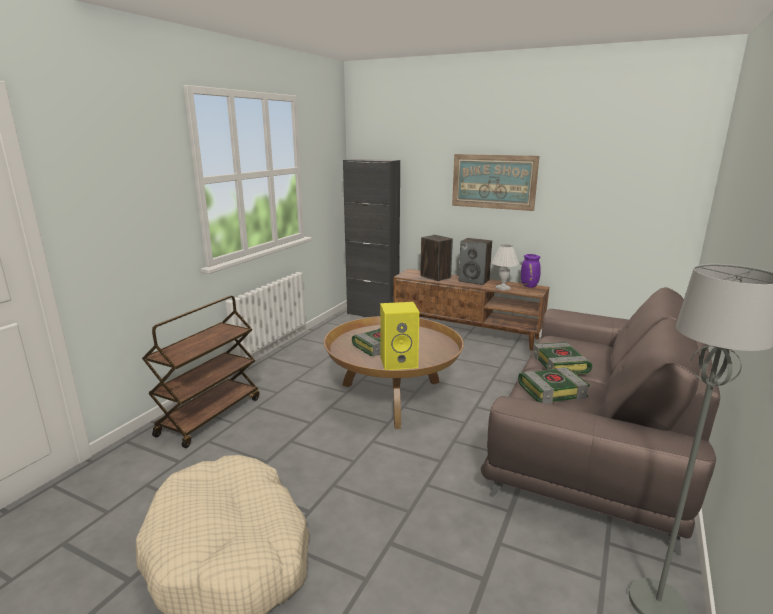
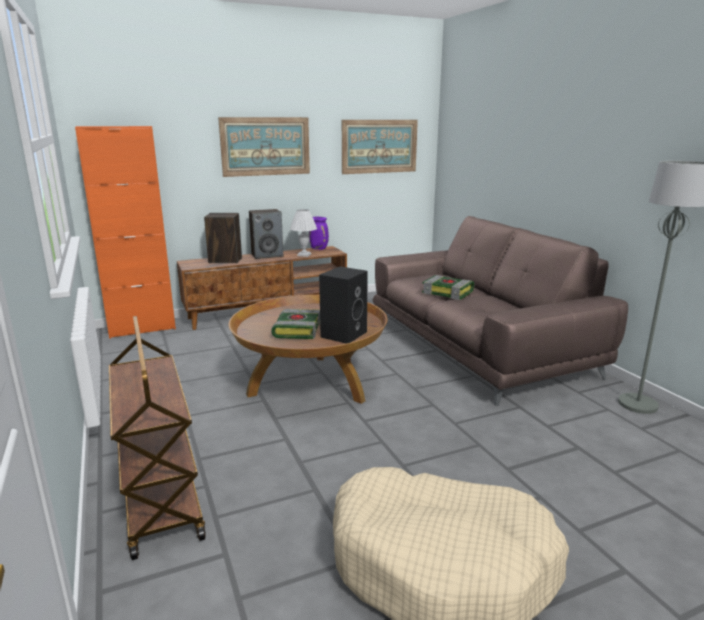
camera: 50 degrees left, 0 degrees up
black cabinet [343,159,400,317] -> orange cabinet [75,126,176,339]
yellow speaker [380,302,420,370] -> black speaker [319,266,368,344]
book [518,367,590,404] -> none
none -> picture [342,120,418,174]

